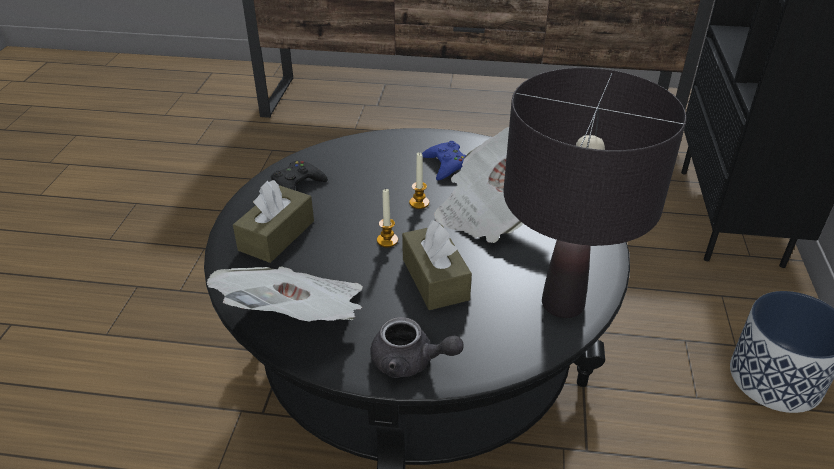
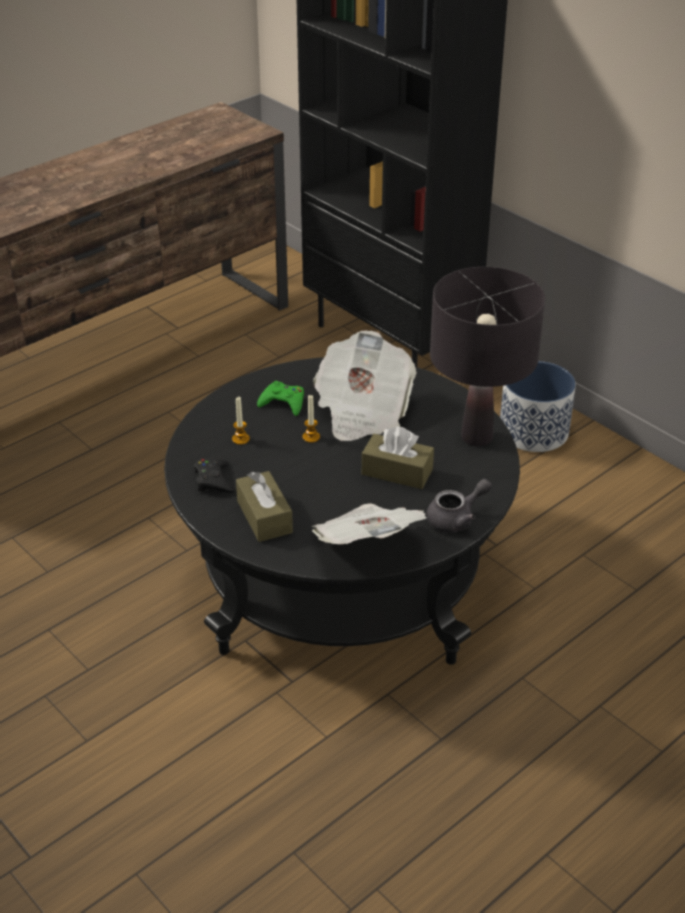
camera: 50 degrees left, 0 degrees up
candle [377,188,398,247] -> candle moved to [232,397,250,445]
blue game controller [422,141,466,180] -> green game controller [257,381,304,416]

